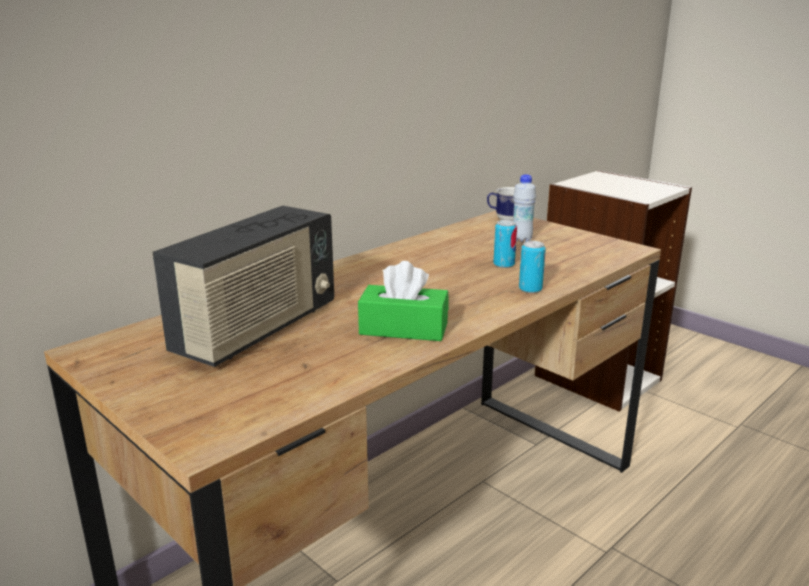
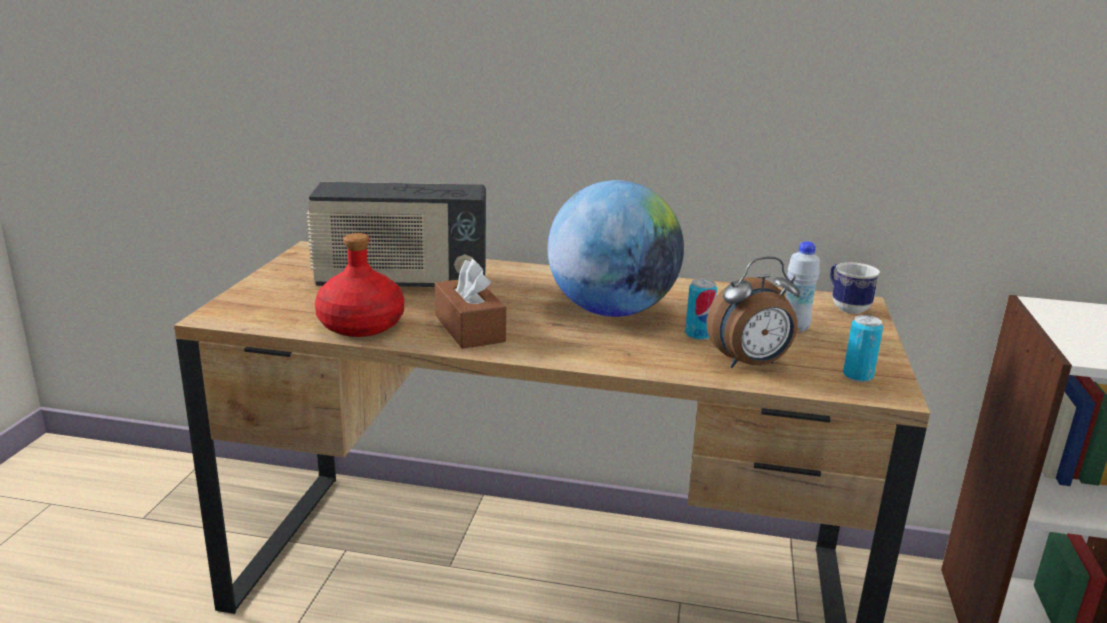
camera: 55 degrees right, 0 degrees up
green tissue box [358,261,449,341] -> brown tissue box [435,259,506,349]
can [519,241,546,293] -> can moved to [843,315,883,382]
none -> red bottle [315,233,404,337]
none -> globe [547,180,684,317]
none -> alarm clock [707,257,800,368]

